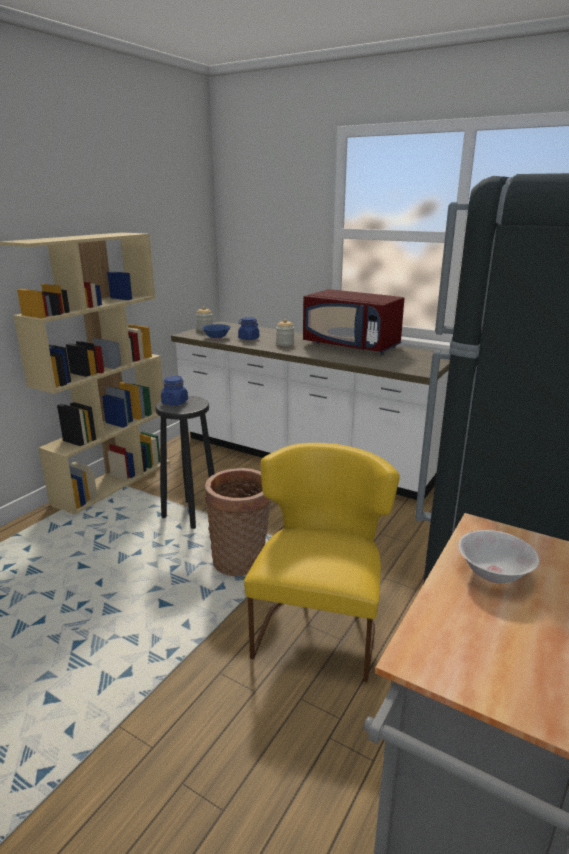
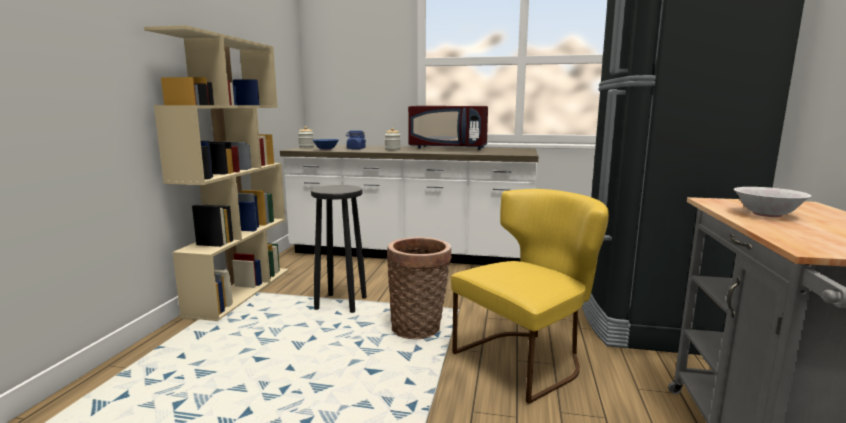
camera: 20 degrees left, 10 degrees down
blue jar [161,376,188,405] -> none
yellow chair [244,443,400,682] -> yellow chair turned 60 degrees clockwise [451,189,609,404]

